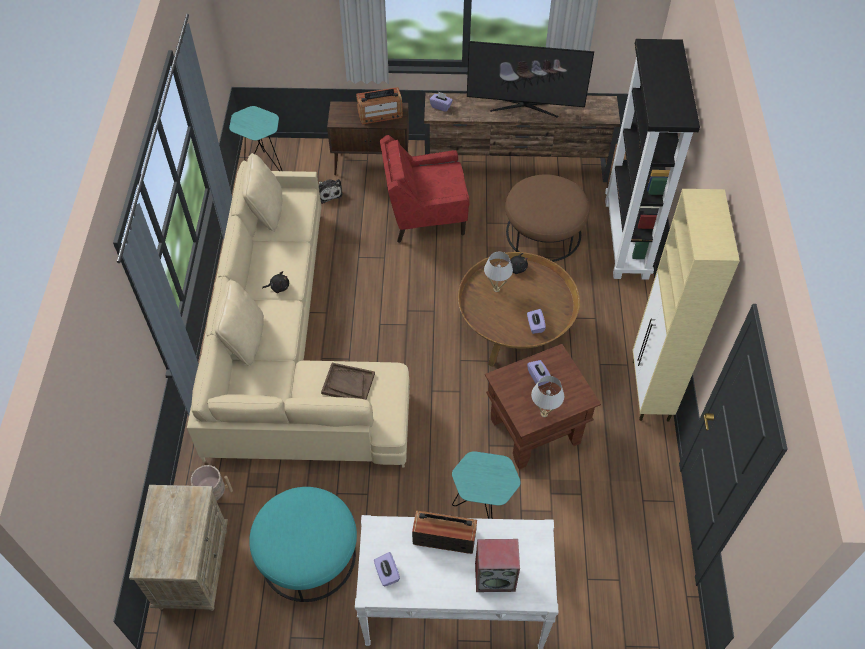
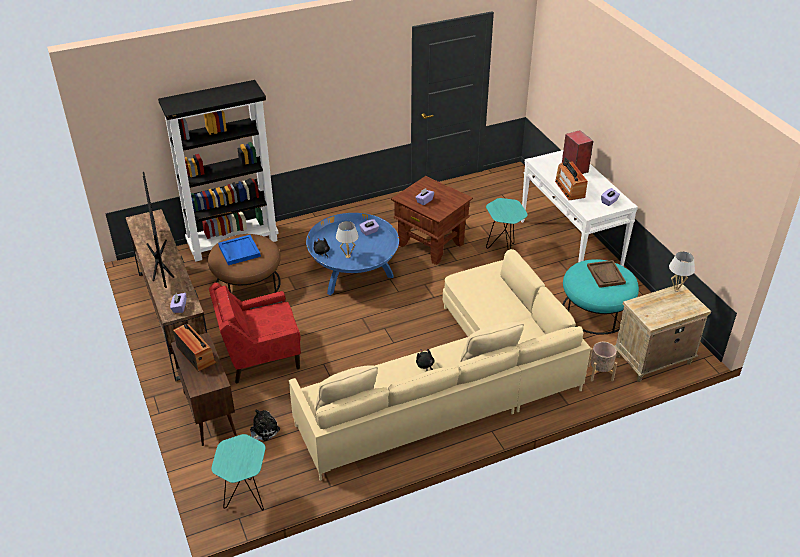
camera: 115 degrees left, 15 degrees down
brown tray [321,363,375,400] -> brown tray moved to [587,260,626,288]
red armchair [380,135,470,243] -> red armchair turned 105 degrees clockwise [209,282,301,383]
brown coffee table [458,252,580,367] -> blue coffee table [306,213,399,295]
white table lamp [531,376,564,417] -> white table lamp moved to [669,252,695,292]
beige cabinet [633,189,740,421] -> none
none -> blue tray [218,235,261,265]

